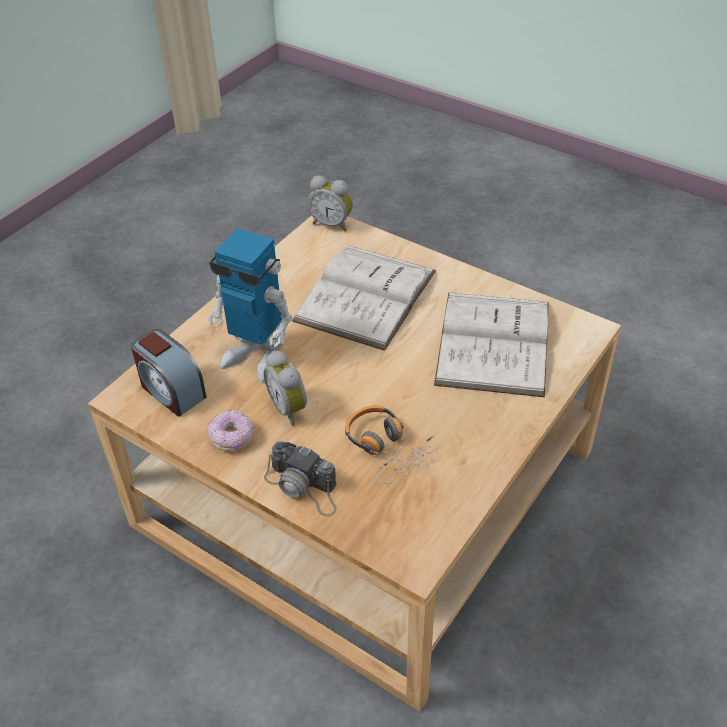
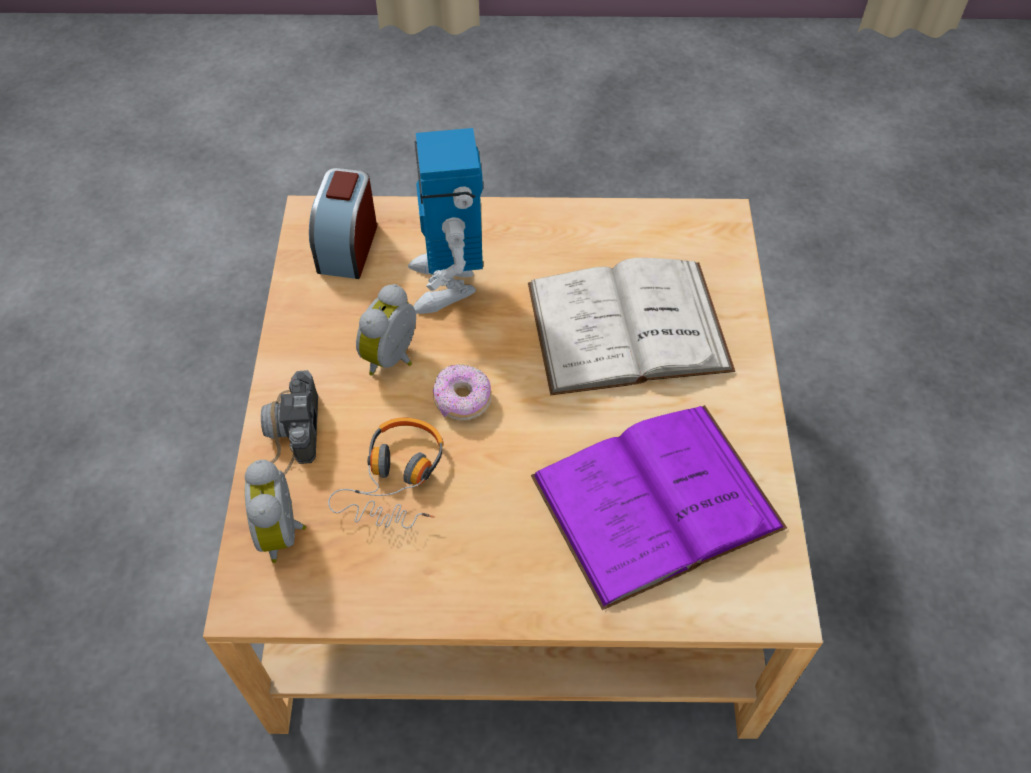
camera: 55 degrees right, 10 degrees up
donut [207,410,254,451] -> donut moved to [433,364,492,420]
alarm clock [307,175,353,232] -> alarm clock moved to [245,460,306,563]
white book [434,293,549,397] -> purple book [531,405,787,610]

